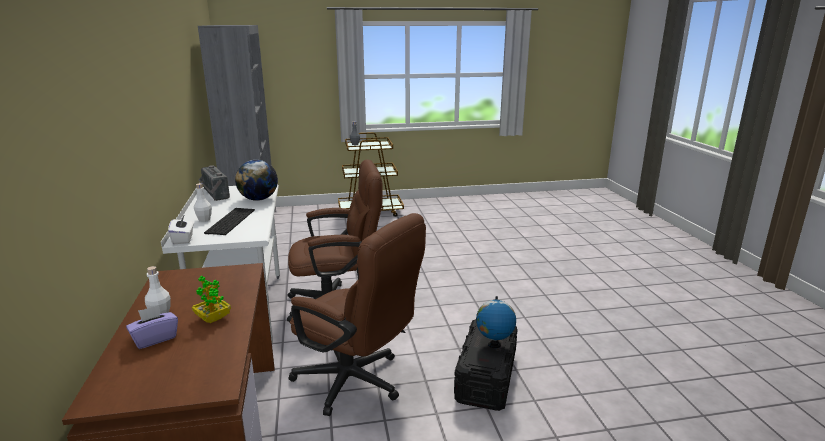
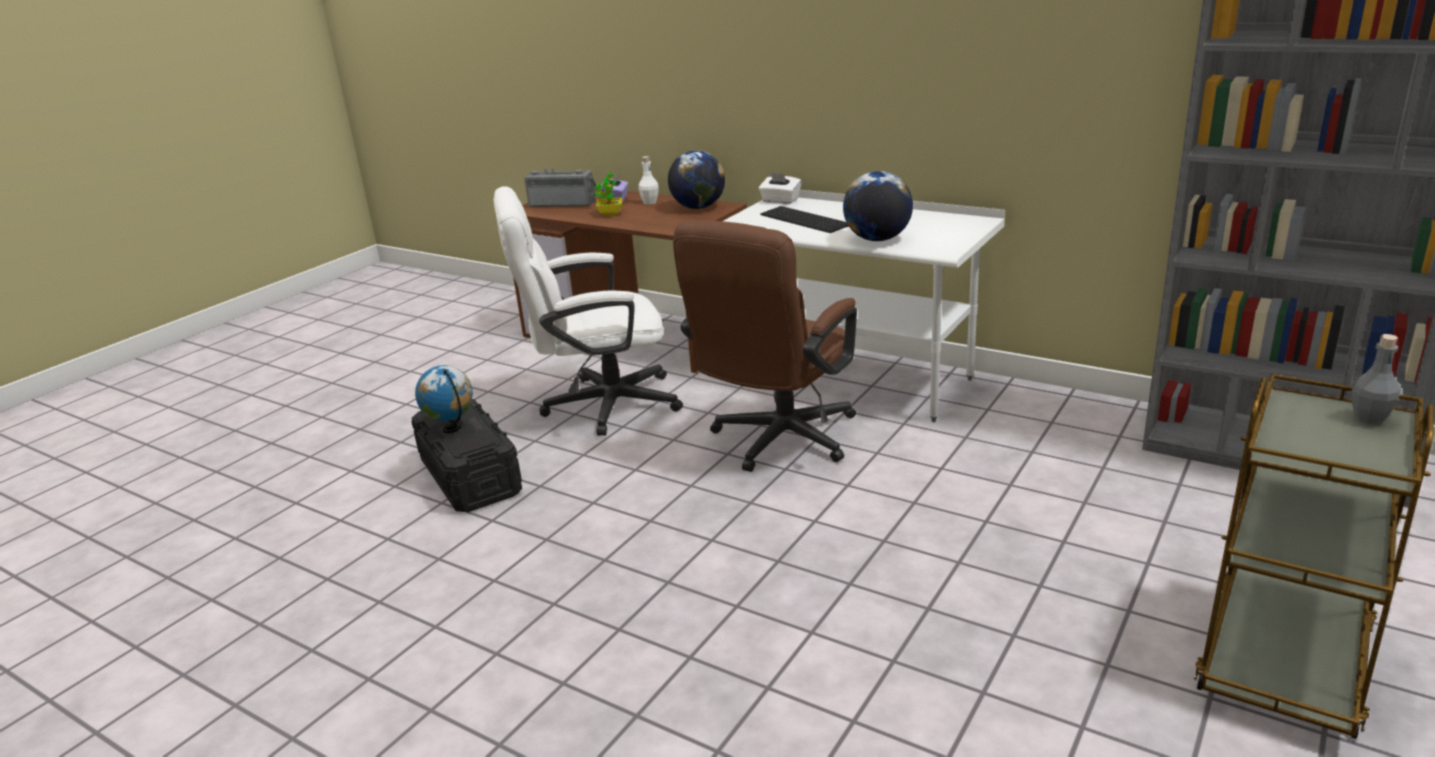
camera: 135 degrees right, 5 degrees up
white bottle [194,183,212,222] -> none
radio [199,165,230,201] -> radio moved to [524,168,596,207]
brown office chair [288,213,426,416] -> white office chair [494,186,683,436]
none -> globe [668,151,725,209]

